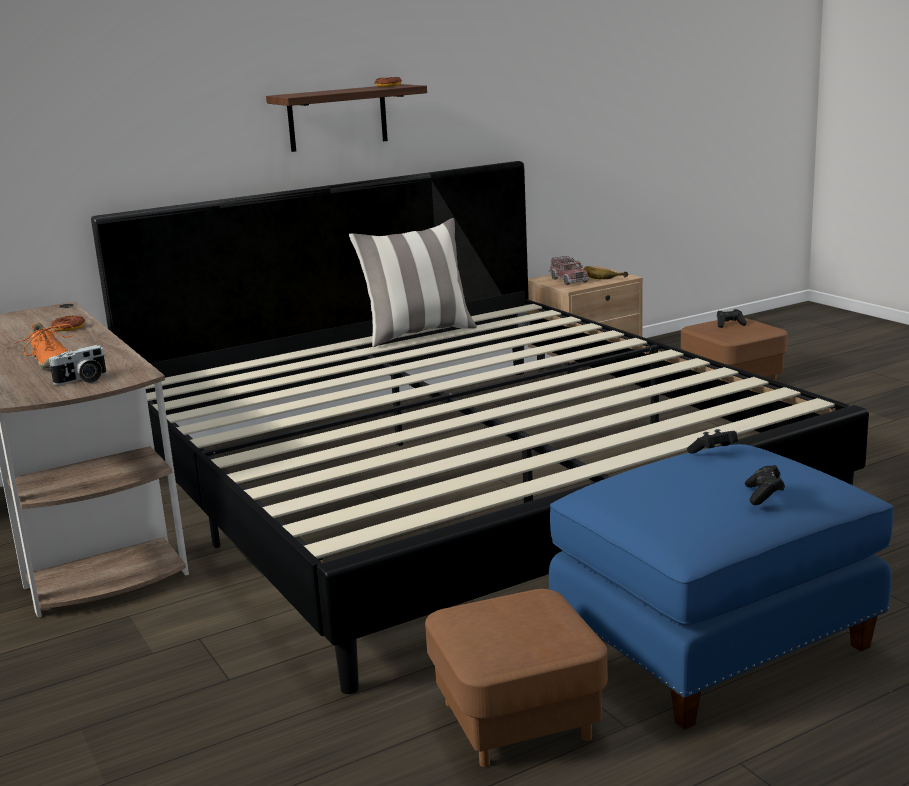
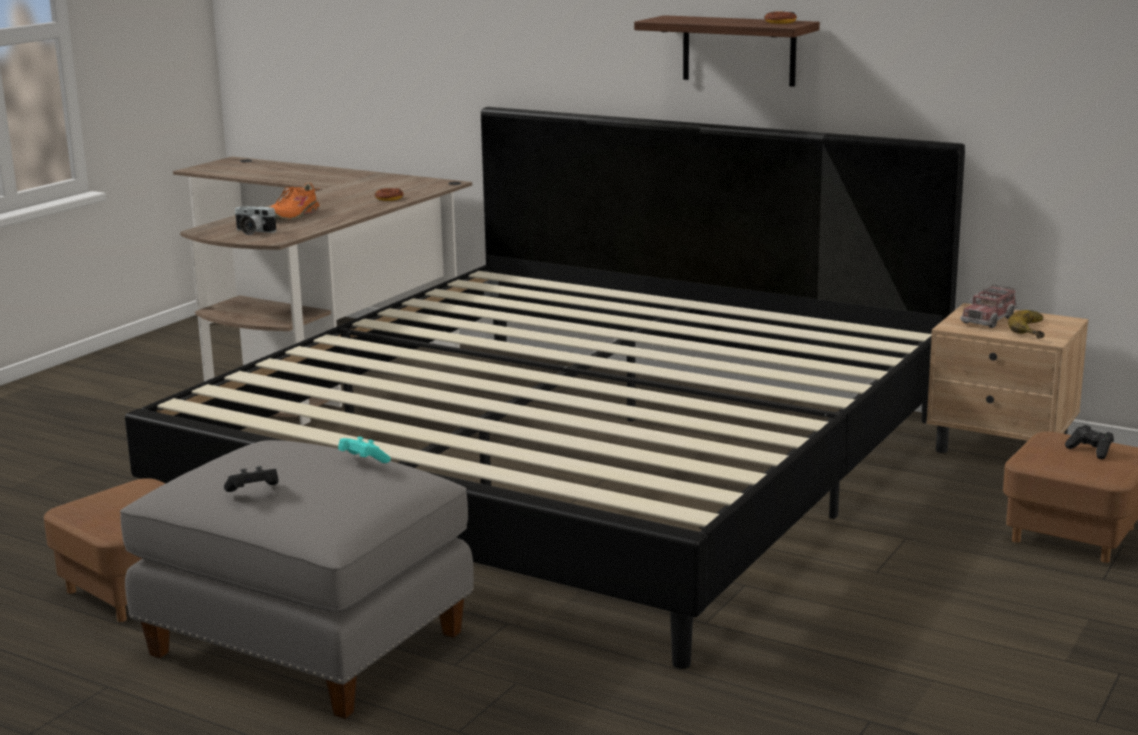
camera: 60 degrees right, 0 degrees up
pillow [349,218,477,347] -> none
blue ottoman [549,444,894,730] -> grey ottoman [120,440,474,719]
black game controller [687,429,738,454] -> turquoise game controller [338,437,391,463]

